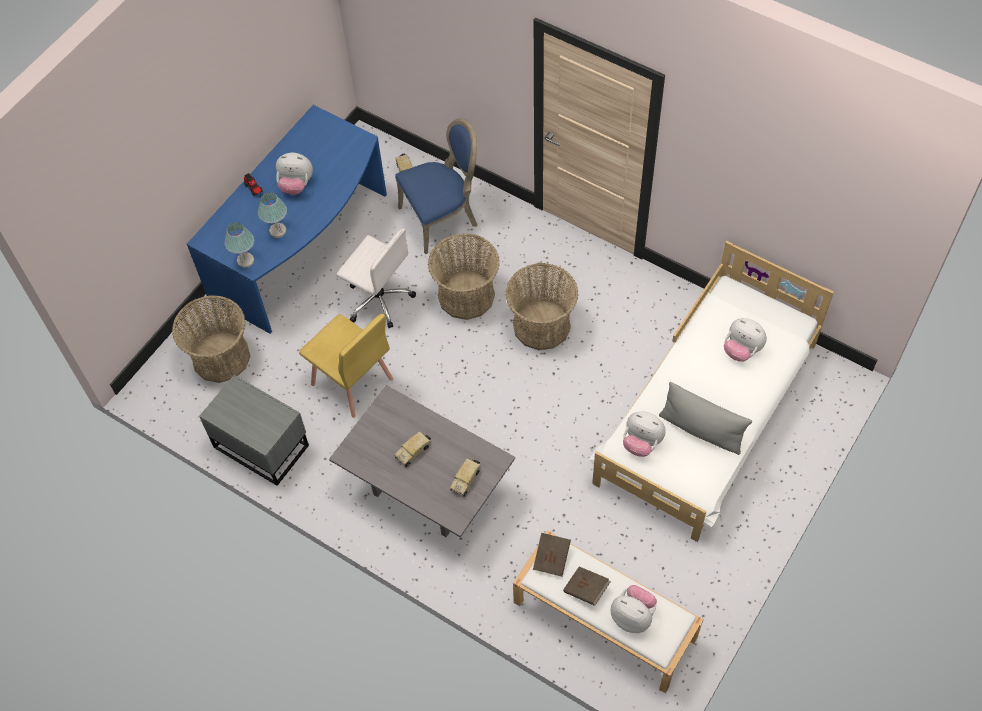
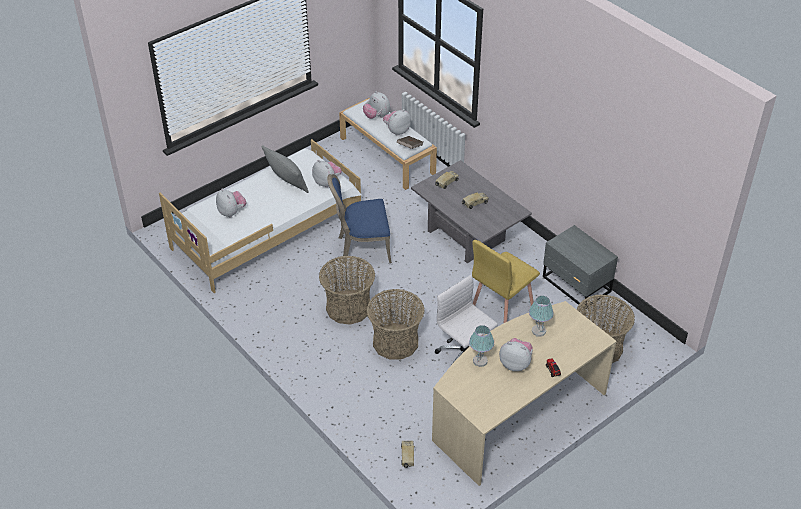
camera: 165 degrees left, 15 degrees down
blue desk [187,105,387,334] -> beige desk [432,301,617,486]
table lamp [225,222,254,268] -> table lamp moved to [469,325,494,367]
yellow chair [299,314,393,418] -> yellow chair turned 105 degrees counterclockwise [472,240,540,323]
blue chair [395,118,477,254] -> blue chair moved to [327,174,392,263]
brown book [563,567,610,606] -> plush toy [383,109,411,135]

